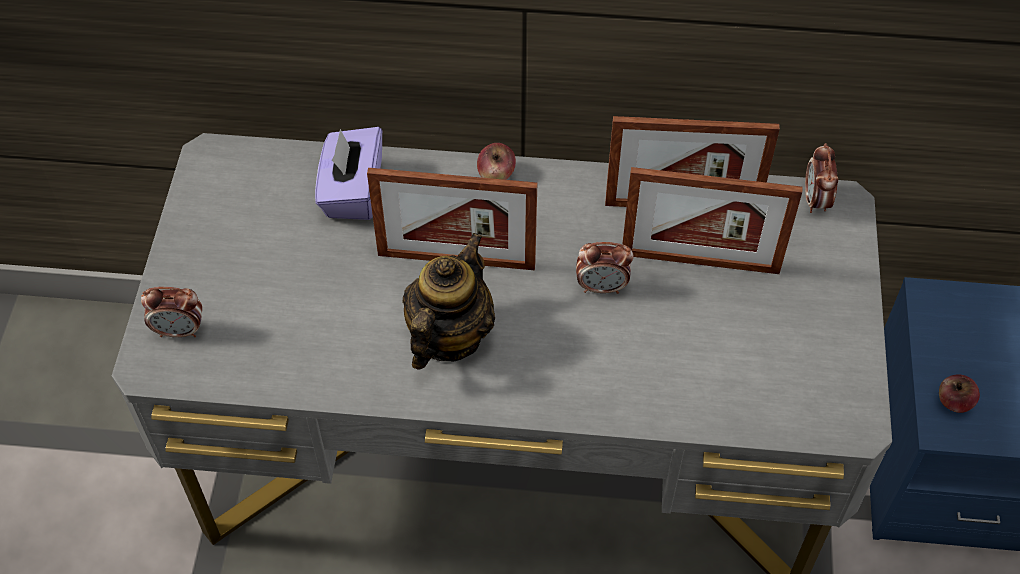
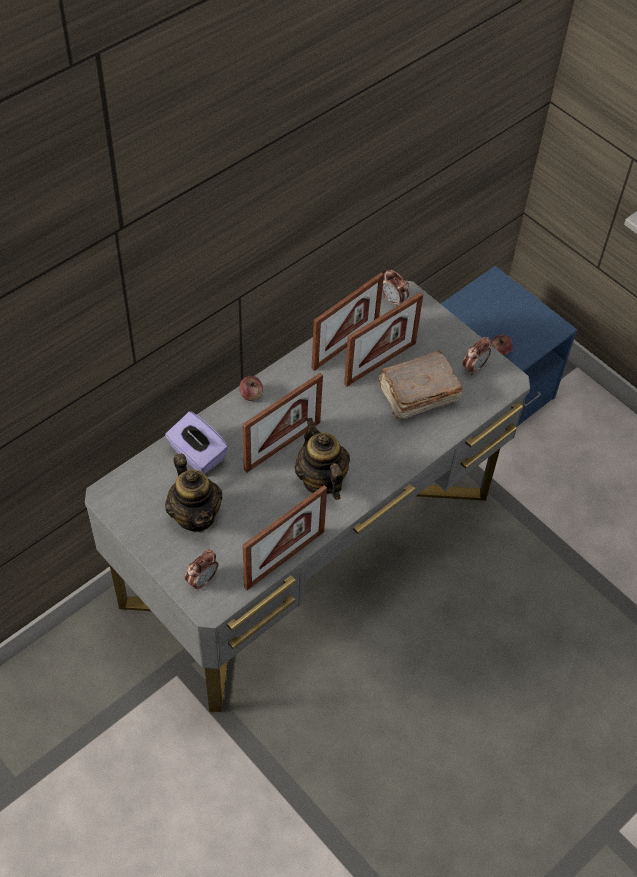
camera: 50 degrees left, 0 degrees up
alarm clock [576,242,634,294] -> alarm clock moved to [463,337,491,376]
none -> teapot [165,454,223,532]
none -> picture frame [243,485,327,590]
none -> brown book [378,350,463,419]

